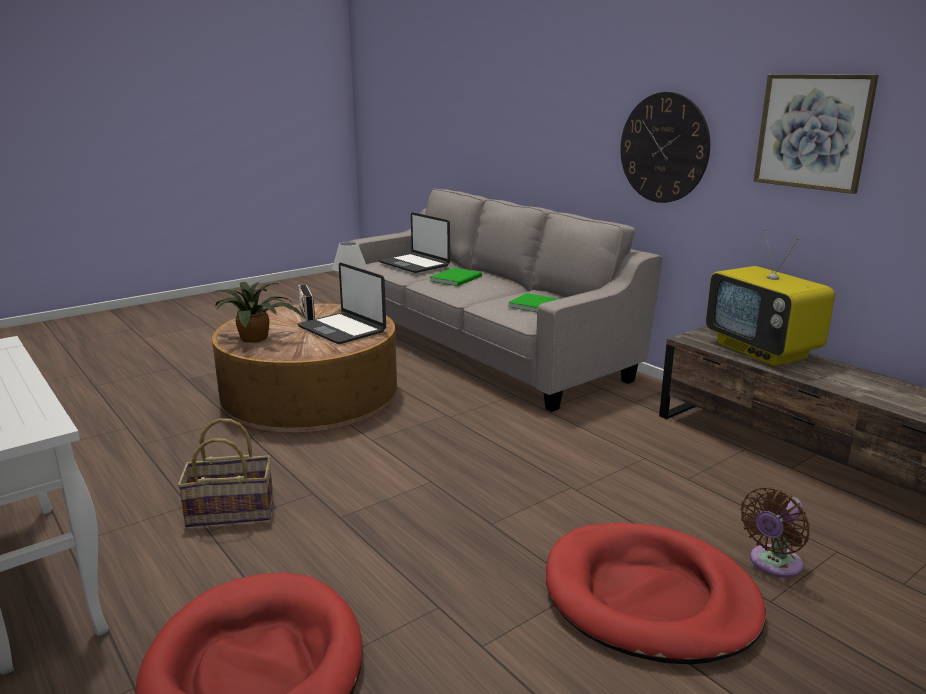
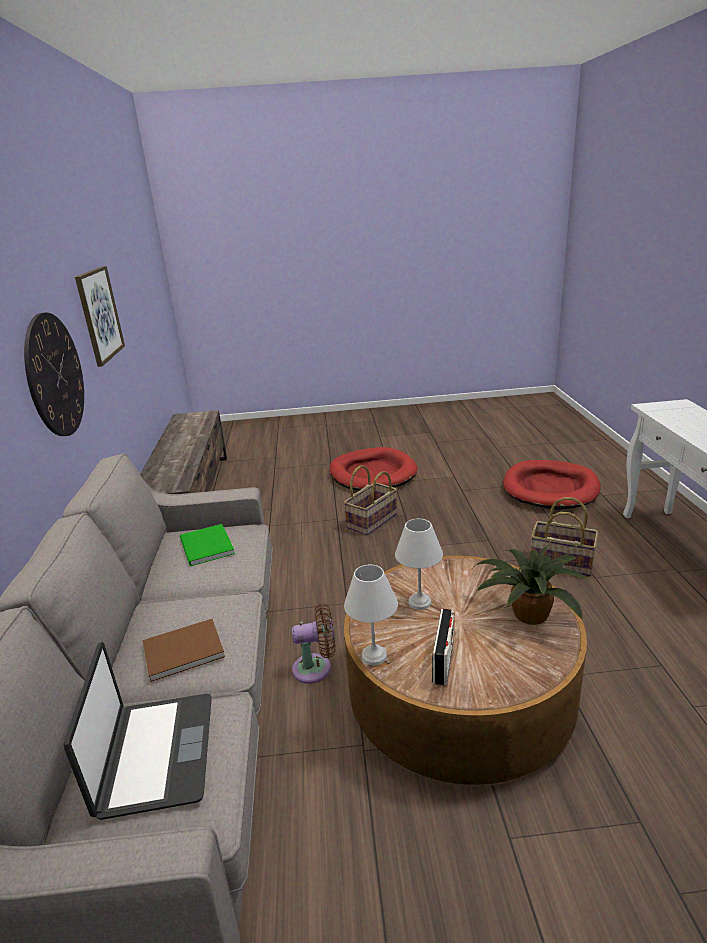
camera: 145 degrees left, 5 degrees up
laptop [298,263,386,344] -> white table lamp [395,519,443,610]
green book [430,268,482,286] -> brown book [143,619,225,682]
television [706,229,835,366] -> none
brown fan [741,487,810,578] -> brown fan moved to [292,603,335,684]
none -> basket [344,465,397,535]

